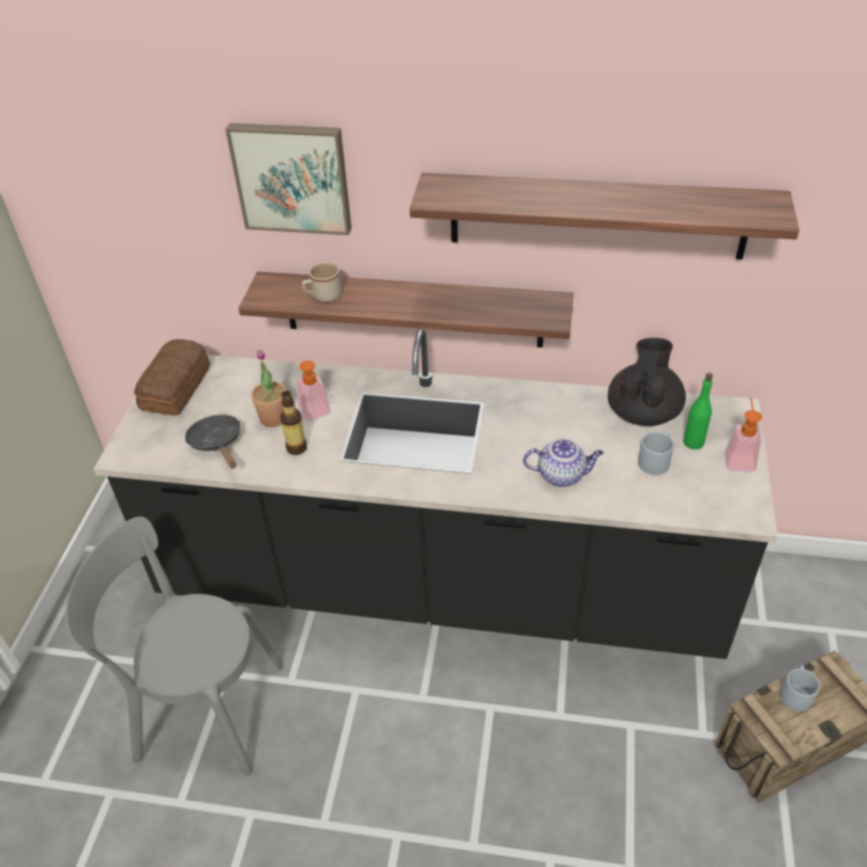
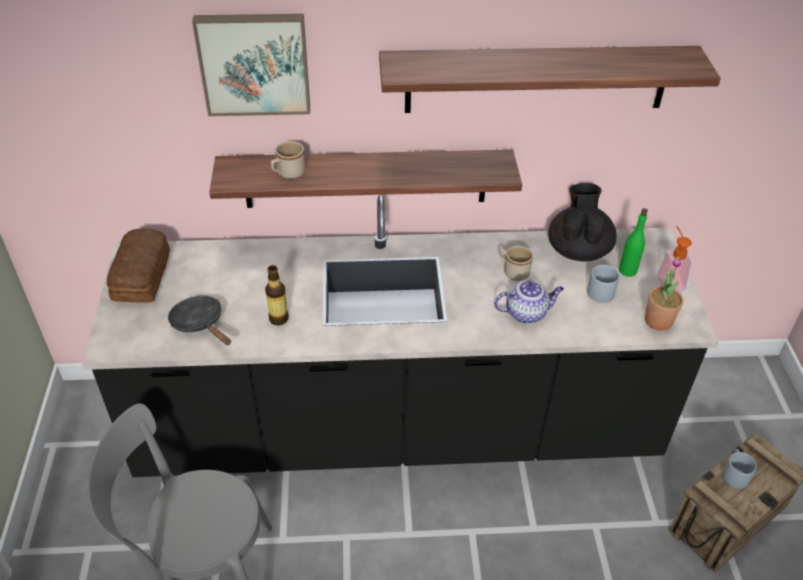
camera: 15 degrees left, 0 degrees up
potted plant [251,350,286,427] -> potted plant moved to [645,257,683,331]
soap dispenser [297,360,330,421] -> none
none -> beige mug [499,246,533,281]

